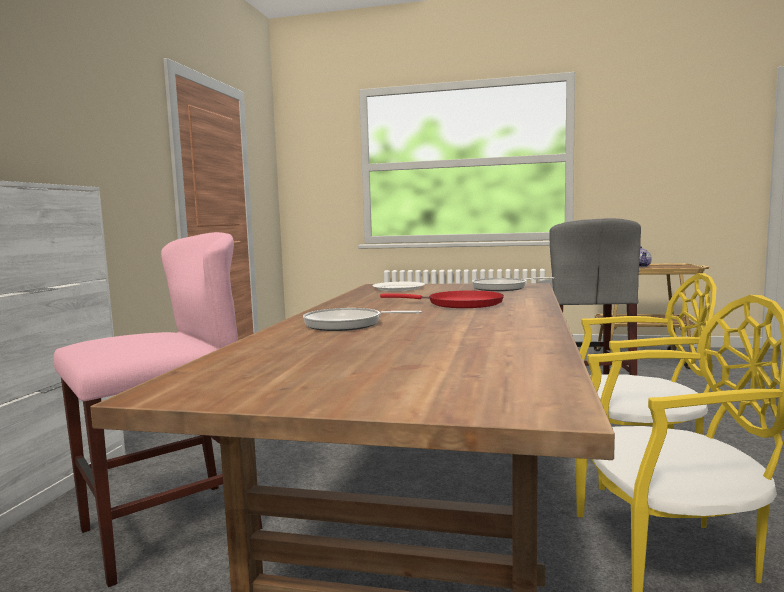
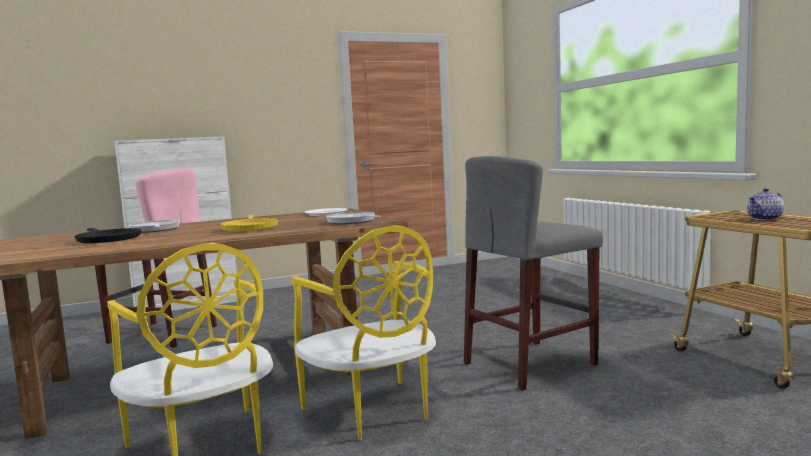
camera: 55 degrees right, 0 degrees up
red frying pan [380,291,504,308] -> yellow frying pan [220,215,278,232]
none -> black frying pan [74,228,141,243]

